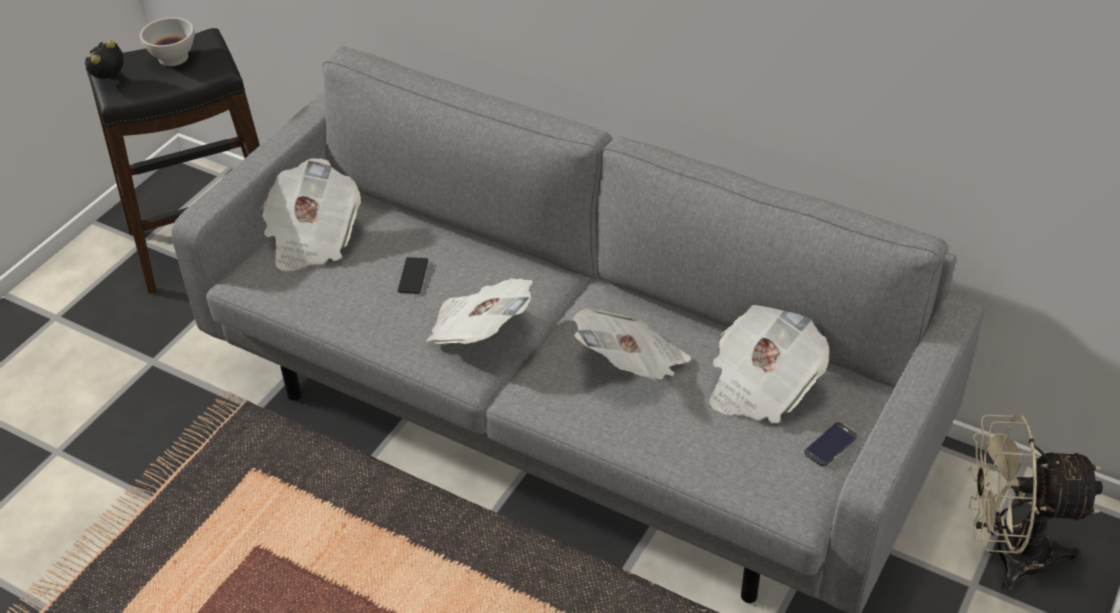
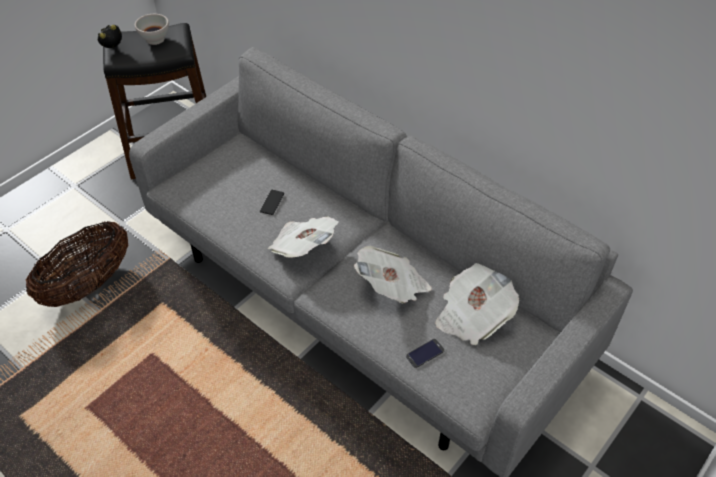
camera: 10 degrees right, 5 degrees up
newspaper [261,158,361,271] -> none
phone [804,422,857,467] -> phone moved to [406,339,445,368]
beige fan [968,414,1103,592] -> none
none -> basket [26,221,128,307]

